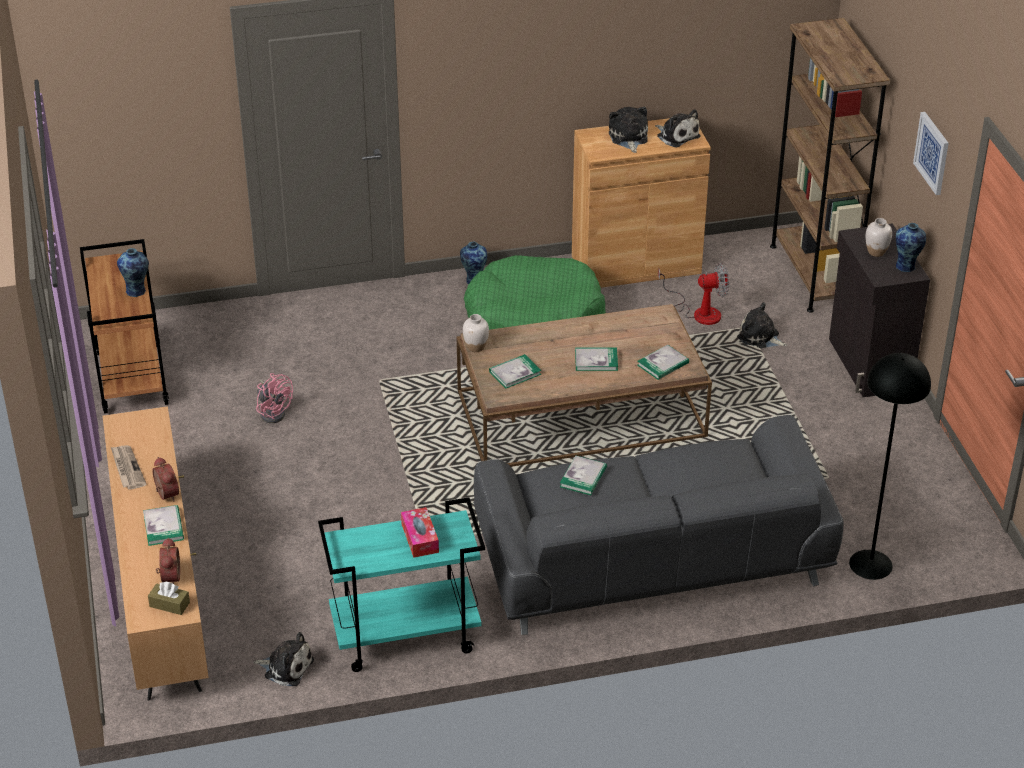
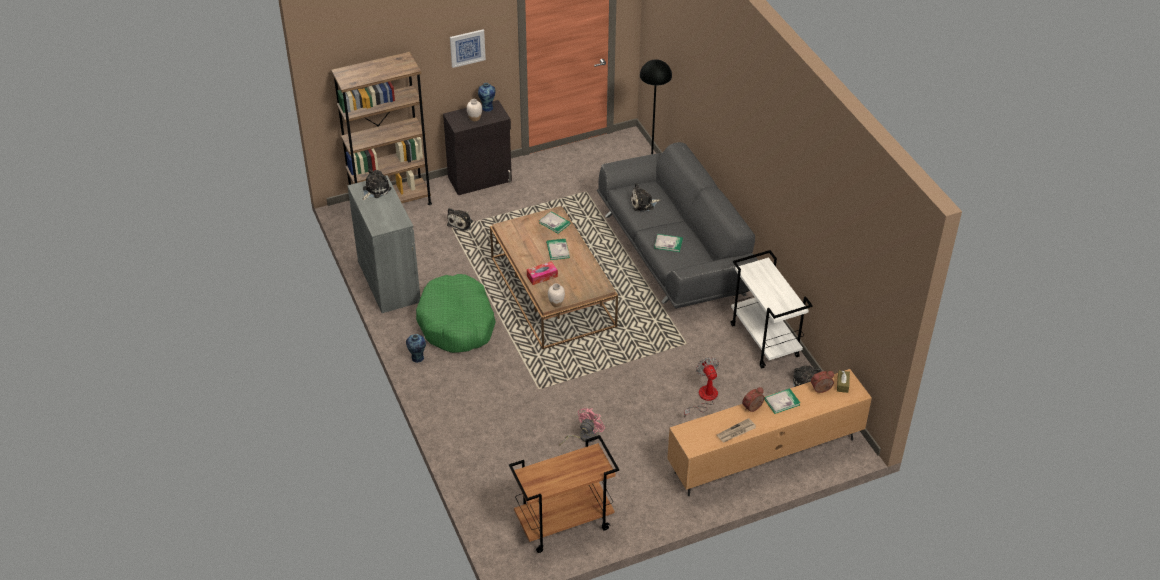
camera: 100 degrees left, 5 degrees up
vase [117,248,149,297] -> none
turquoise cart [318,497,485,672] -> white cart [731,250,813,368]
tissue box [401,507,439,558] -> tissue box moved to [527,261,558,285]
book [489,354,542,388] -> none
brown cabinet [572,118,711,288] -> grey cabinet [348,175,420,313]
plush toy [609,107,648,153] -> plush toy moved to [630,183,660,212]
fan [658,263,729,325] -> fan moved to [684,357,719,418]

